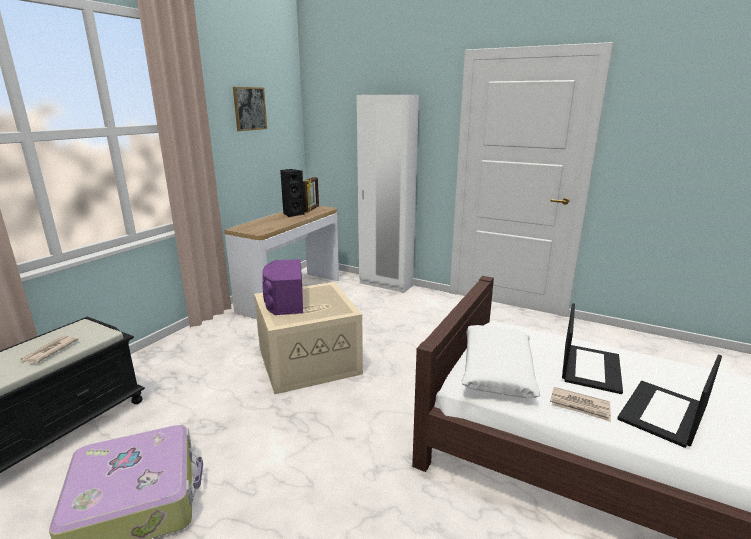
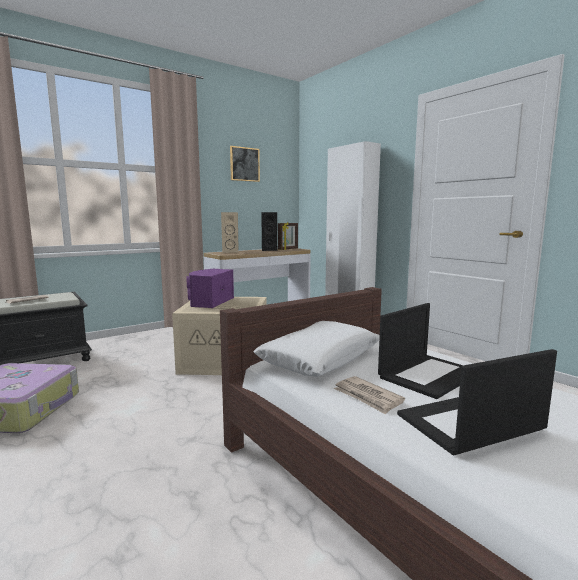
camera: 25 degrees right, 10 degrees down
none -> beige speaker [221,212,239,253]

